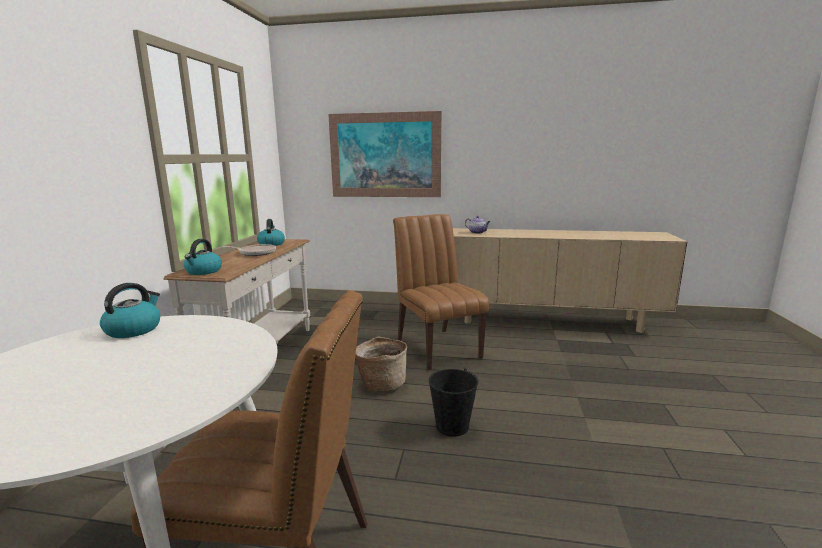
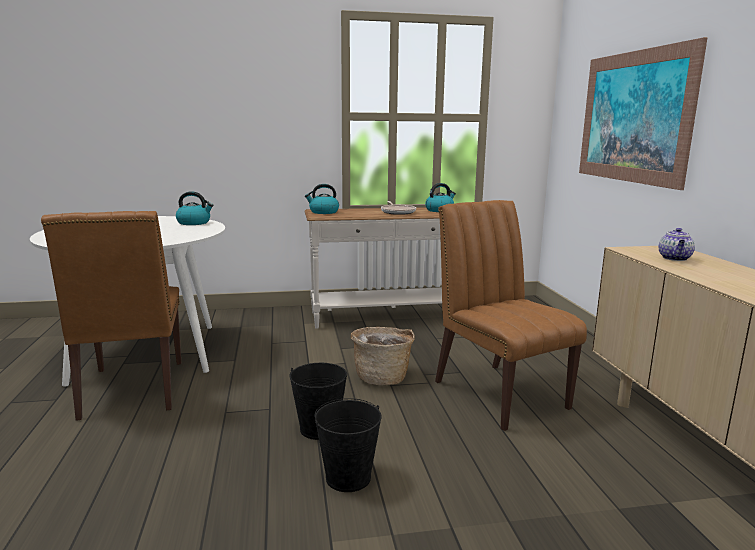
camera: 70 degrees right, 0 degrees up
brown chair [393,214,489,371] -> brown chair turned 75 degrees counterclockwise [435,200,587,431]
none -> black bucket [315,398,382,492]

